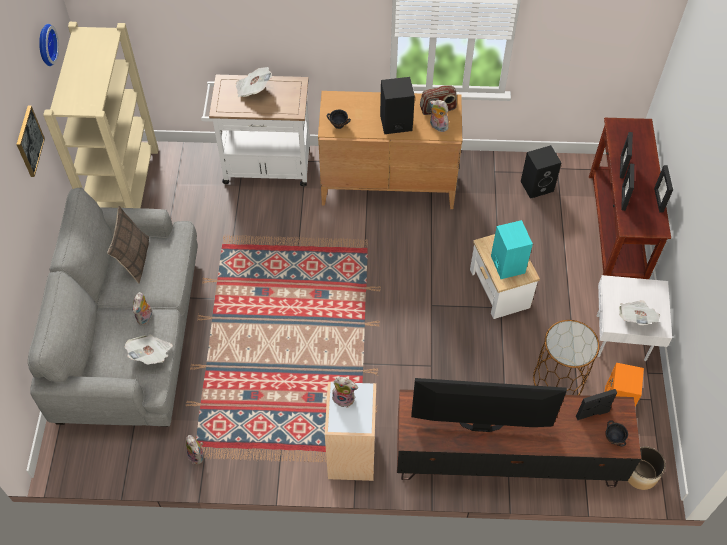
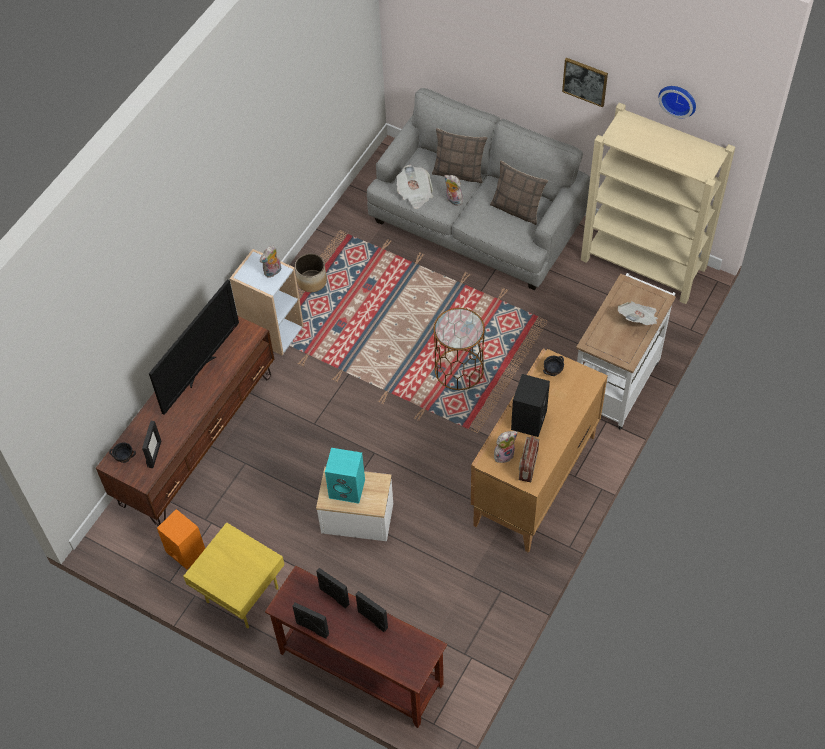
camera: 120 degrees right, 0 degrees up
plush toy [186,435,204,464] -> none
black speaker [521,145,562,199] -> none
brown side table [533,320,600,395] -> brown side table moved to [434,308,485,390]
white side table [596,275,672,361] -> yellow side table [183,522,285,628]
newspaper [619,300,660,325] -> none
planter [628,447,666,490] -> planter moved to [295,253,327,292]
none -> pillow [432,128,488,183]

